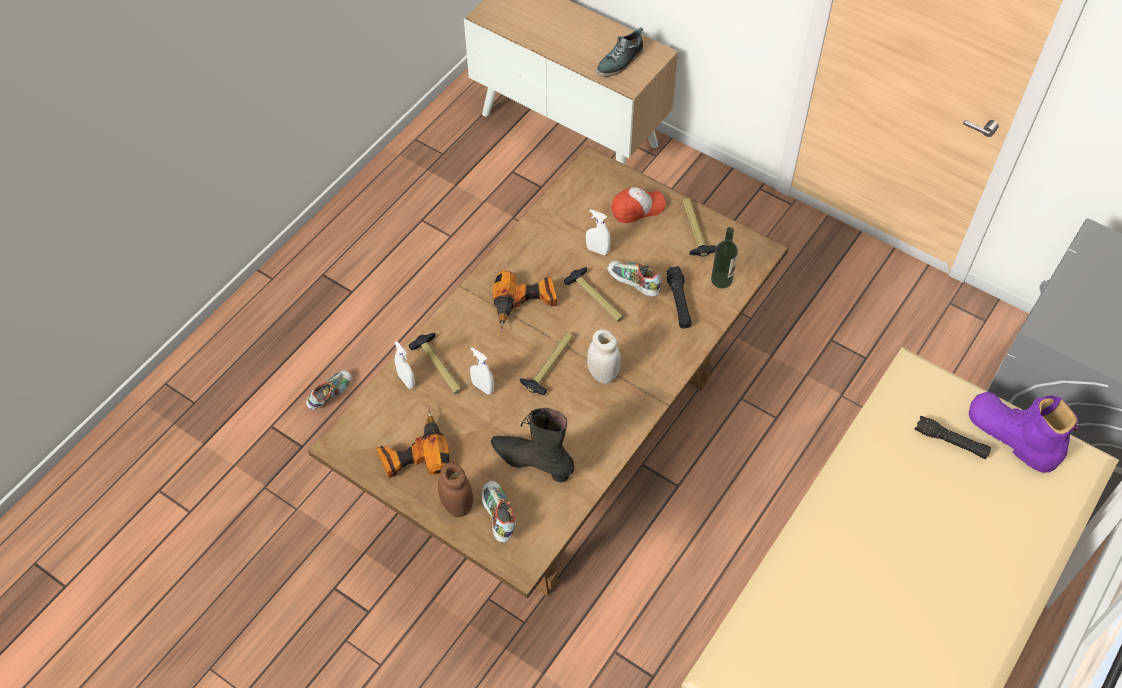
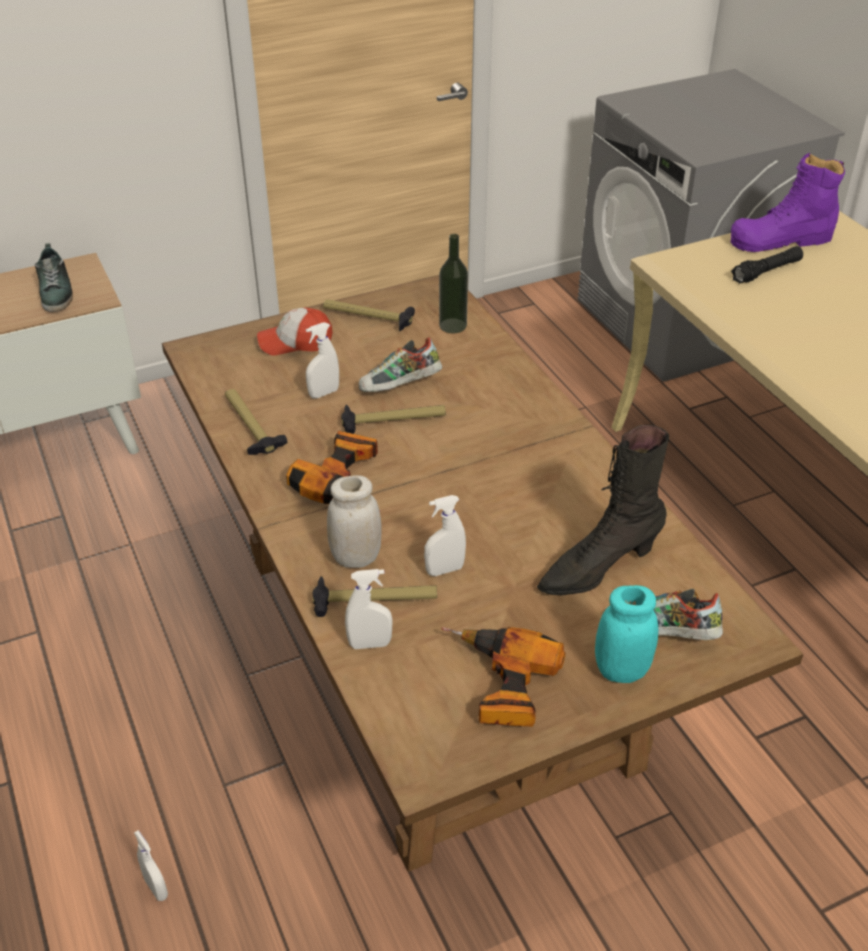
camera: 60 degrees left, 15 degrees down
shoe [306,370,351,409] -> white spray bottle [134,830,168,901]
brown jar [438,462,473,517] -> turquoise jar [595,585,658,683]
hammer [520,332,573,395] -> hammer moved to [225,389,287,455]
white jar [587,329,621,384] -> white jar moved to [327,475,381,568]
cap [611,187,666,223] -> cap turned 105 degrees counterclockwise [257,308,333,356]
black flashlight [666,266,692,329] -> none

